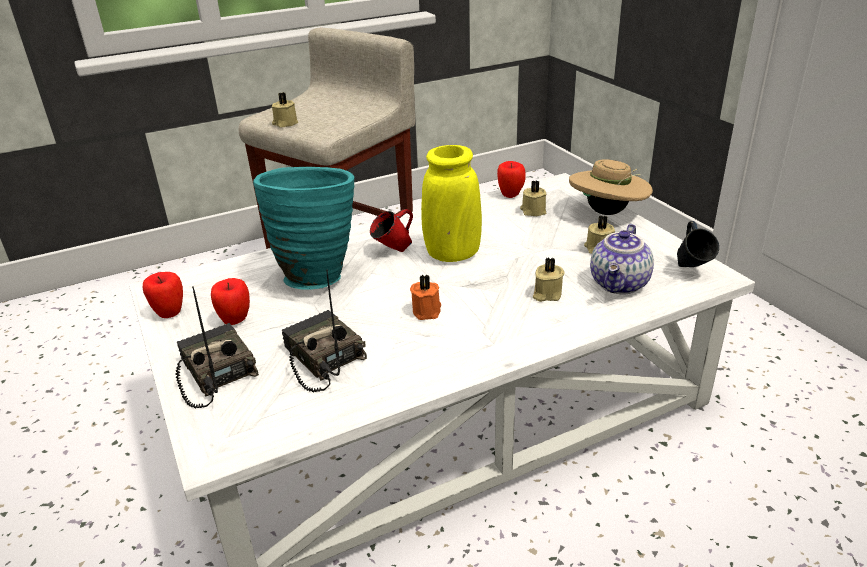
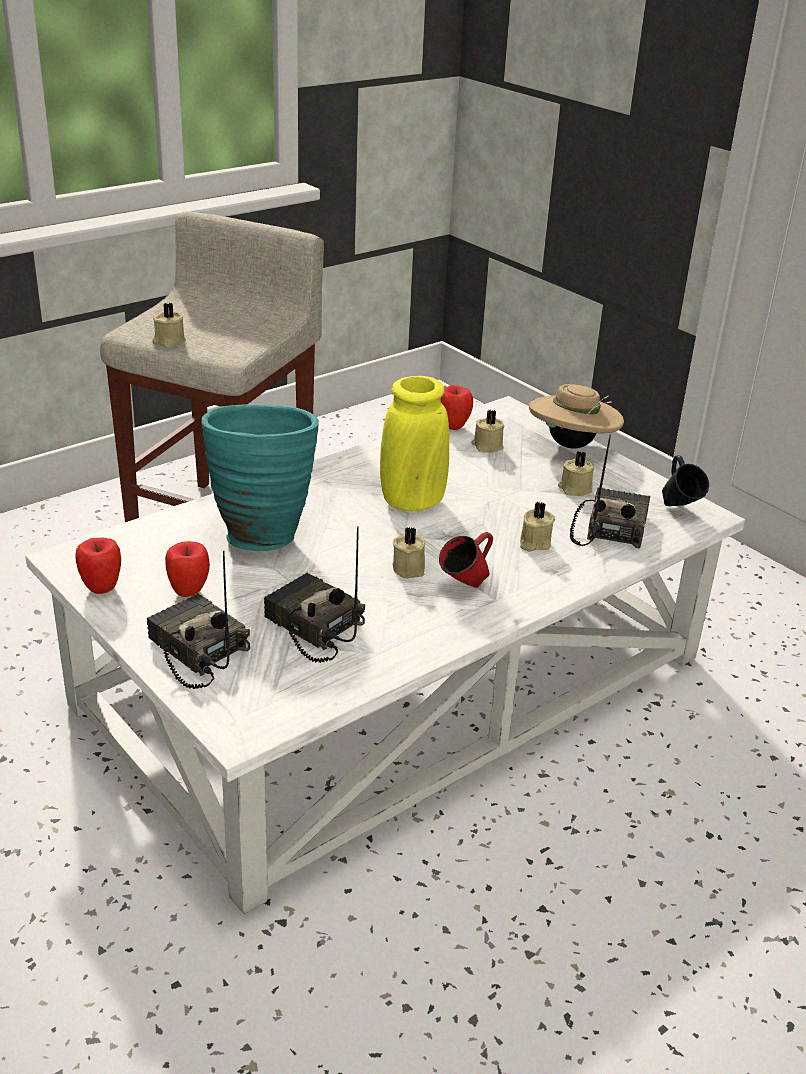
camera: 15 degrees left, 0 degrees up
red mug [370,209,413,252] -> red mug moved to [439,532,493,588]
orange candle [410,275,441,320] -> beige candle [393,527,425,579]
teapot [590,224,654,295] -> radio [570,434,650,549]

